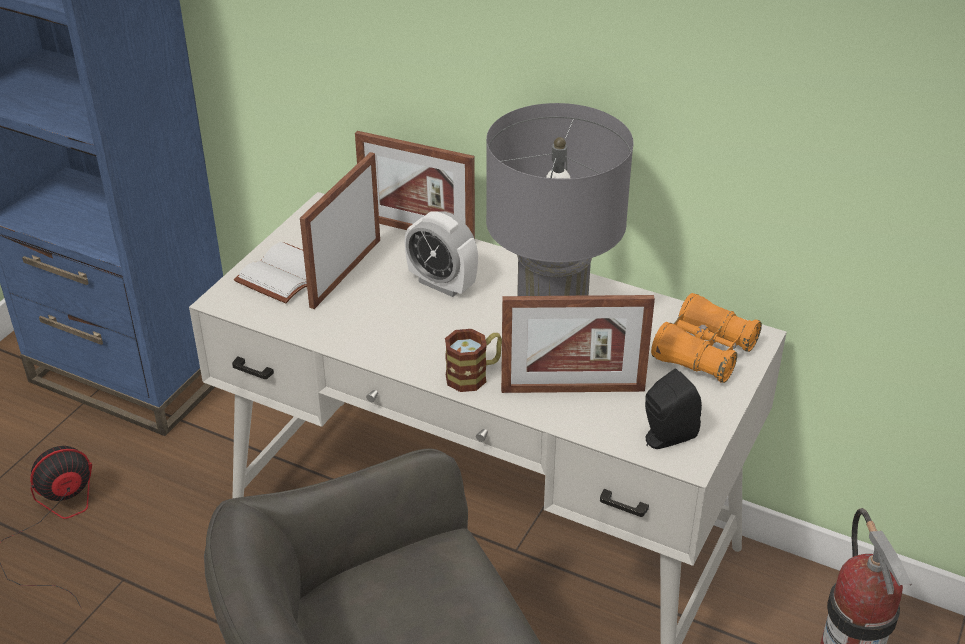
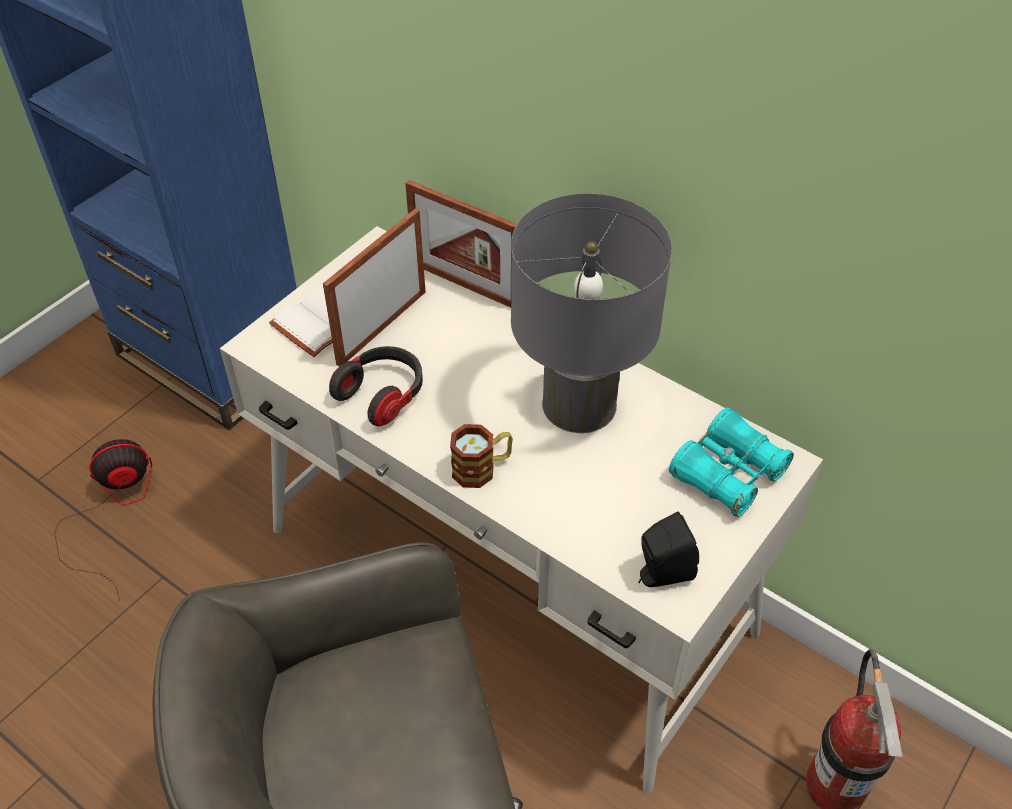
camera: 10 degrees right, 10 degrees up
alarm clock [405,211,478,297] -> none
picture frame [501,295,655,393] -> none
orange binoculars [651,293,762,383] -> turquoise binoculars [669,407,794,517]
none -> headphones [329,346,423,426]

